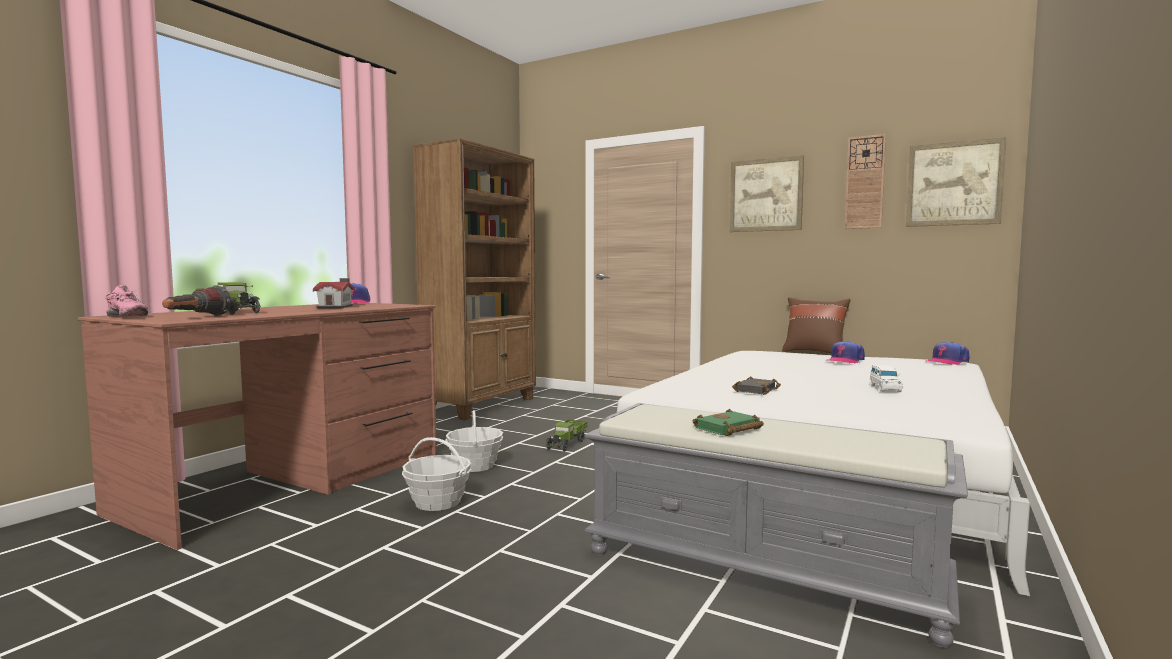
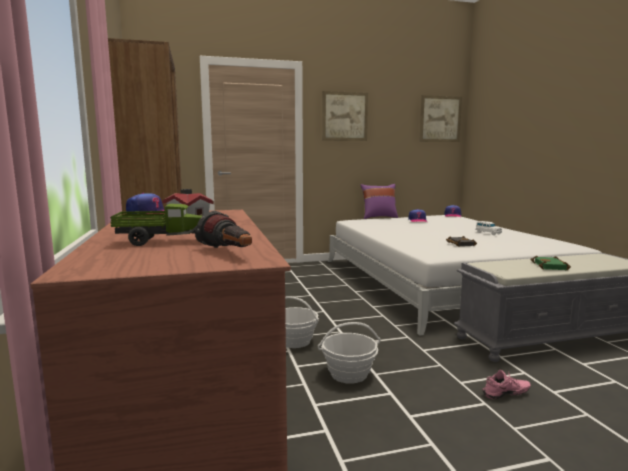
camera: 45 degrees left, 5 degrees up
pink shoe [105,285,148,317] -> pink shoe moved to [482,370,531,399]
toy truck [546,420,588,452] -> none
brown pillow [782,297,850,353] -> purple pillow [360,184,398,219]
wall clock [845,134,886,229] -> none

